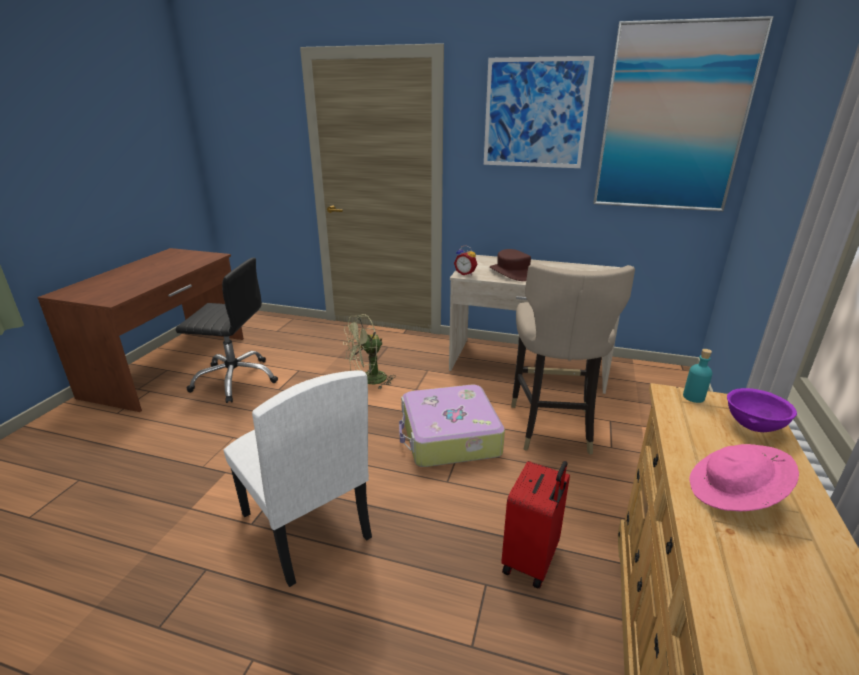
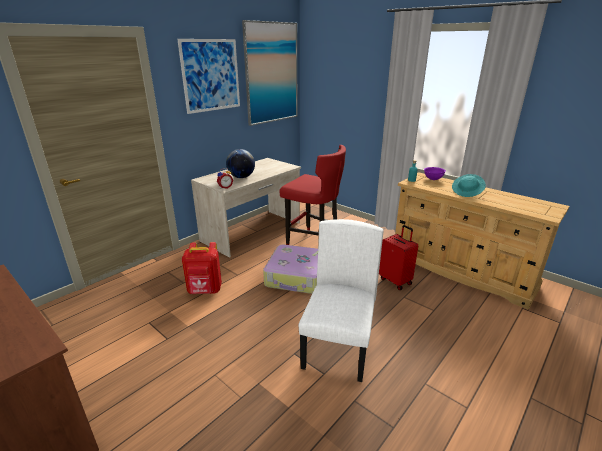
camera: 65 degrees left, 0 degrees up
black office chair [176,257,278,403] -> none
white chair [224,370,372,587] -> white chair turned 60 degrees counterclockwise [299,219,384,382]
green fan [343,314,396,389] -> red backpack [182,242,222,294]
brown hat [490,249,531,281] -> globe [226,149,255,178]
beige stool [511,263,635,455] -> red stool [280,145,346,245]
pink hat [689,444,799,511] -> turquoise hat [452,174,486,197]

